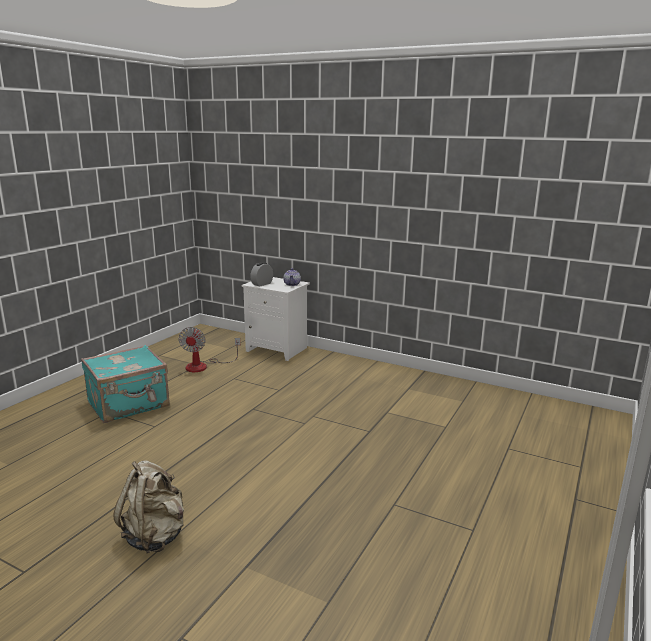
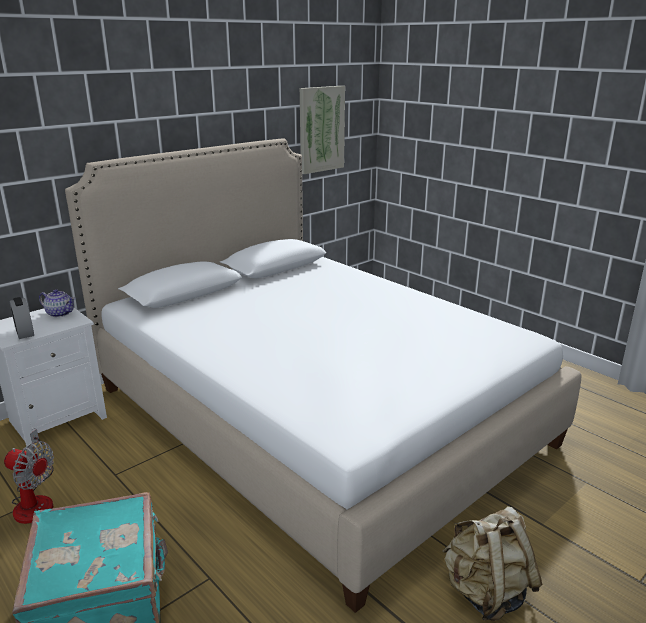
camera: 70 degrees left, 5 degrees up
none -> bed [65,138,581,613]
none -> picture [300,86,345,174]

